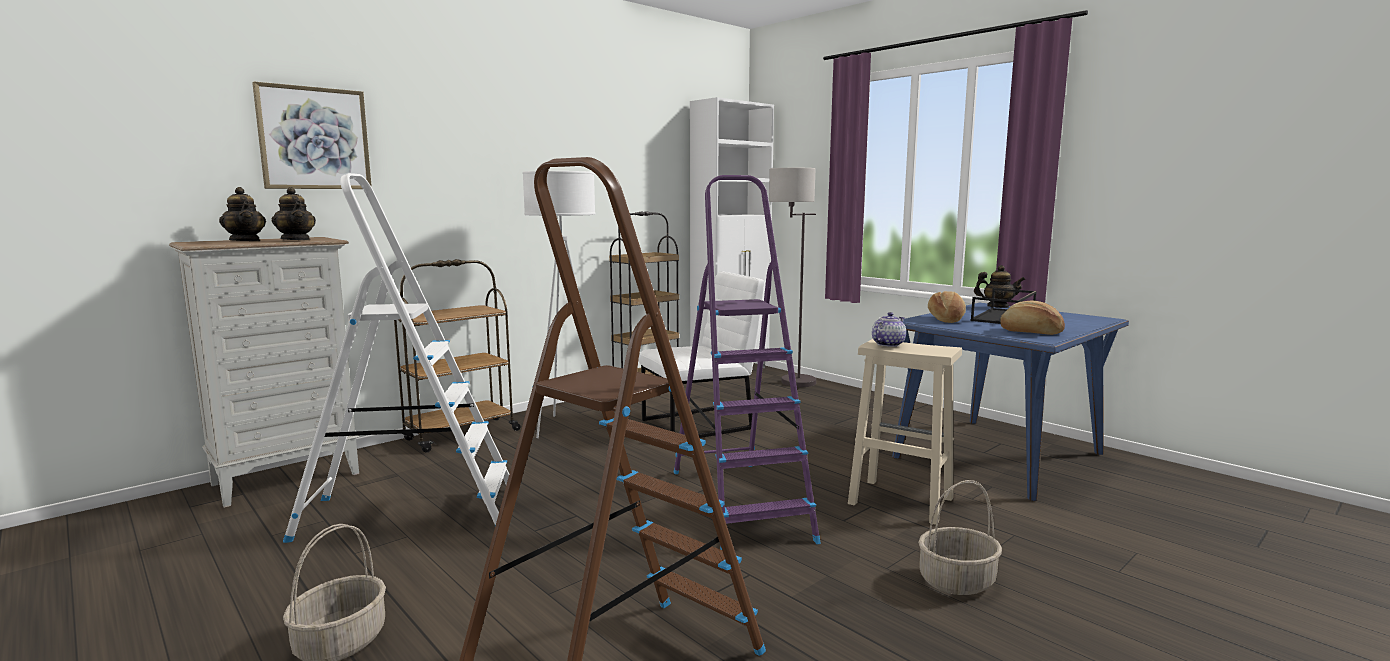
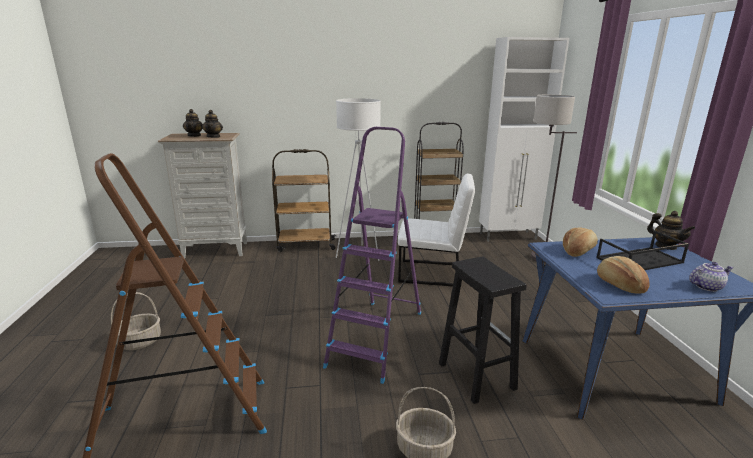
camera: 35 degrees right, 10 degrees up
picture [252,82,372,189] -> none
white step ladder [283,173,509,543] -> none
beige stool [848,339,962,525] -> black stool [439,257,527,404]
teapot [872,312,906,347] -> teapot moved to [689,262,733,292]

